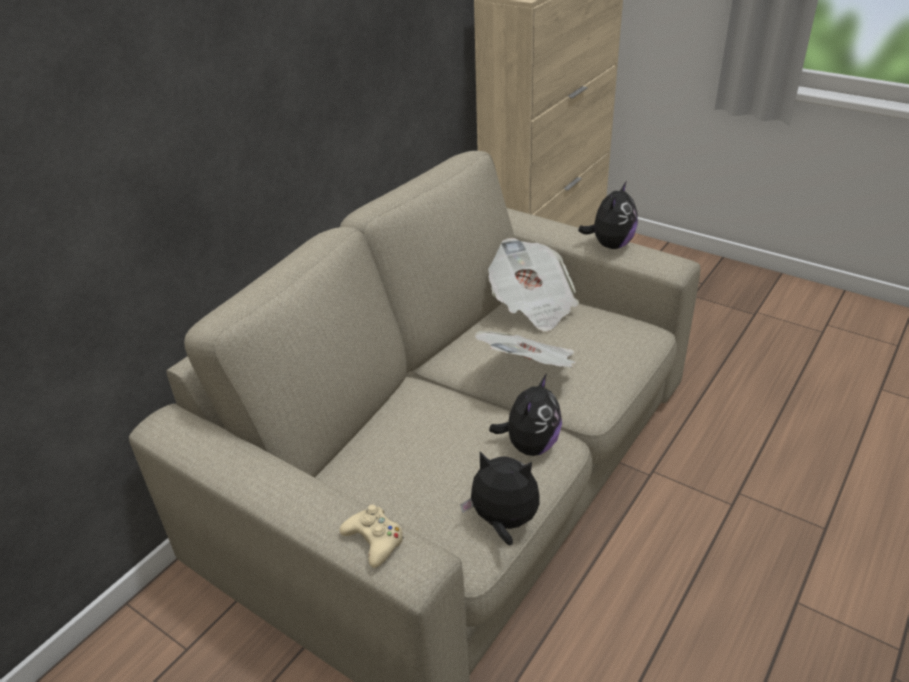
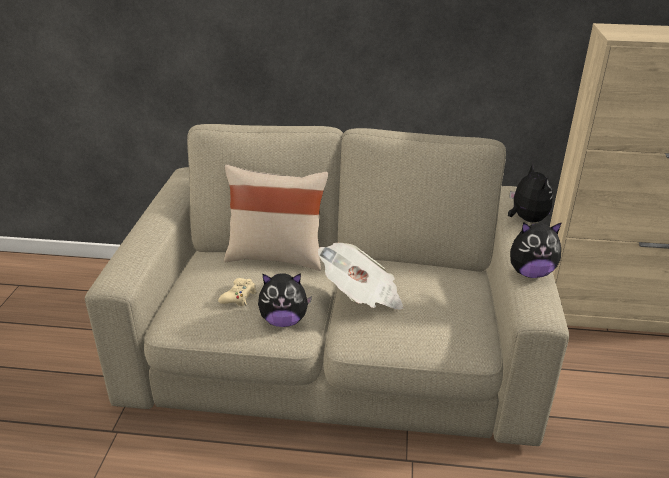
camera: 60 degrees right, 5 degrees down
beige game controller [340,504,404,568] -> beige game controller moved to [218,278,257,306]
plush toy [460,452,540,545] -> plush toy moved to [508,164,553,222]
newspaper [488,238,579,331] -> none
none -> beige pillow [224,165,328,271]

